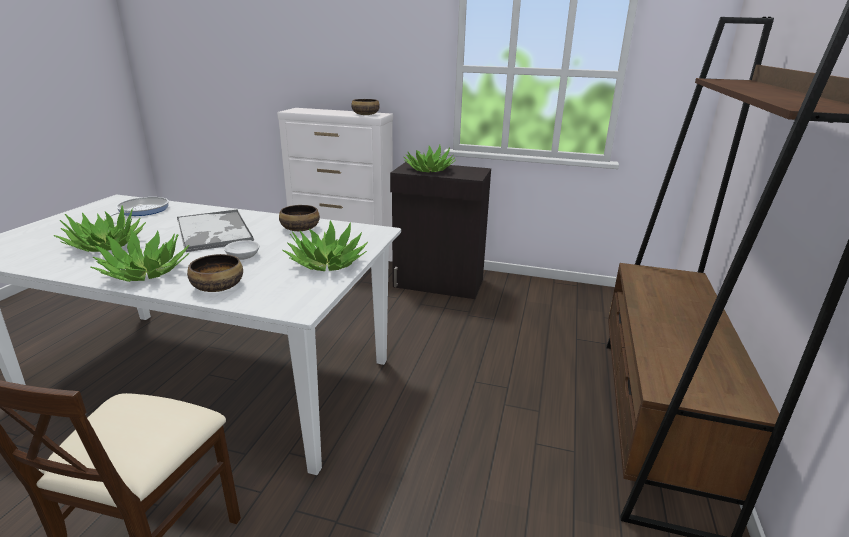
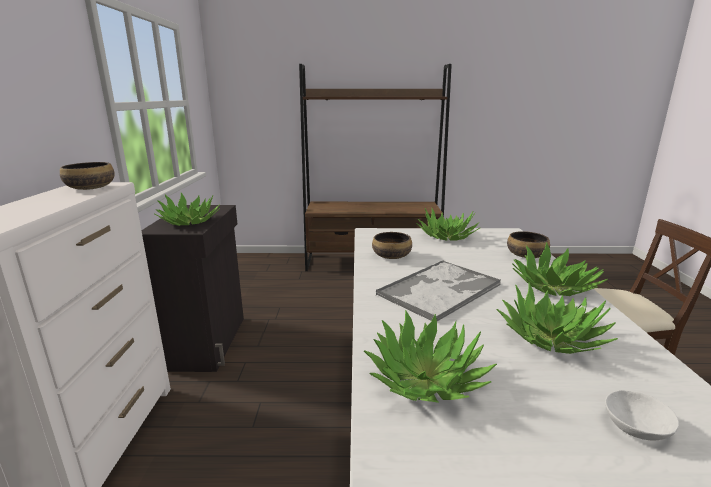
camera: 105 degrees left, 5 degrees down
frying pan [105,197,169,217] -> potted plant [364,310,497,403]
white bowl [224,240,259,260] -> white bowl moved to [605,390,679,441]

